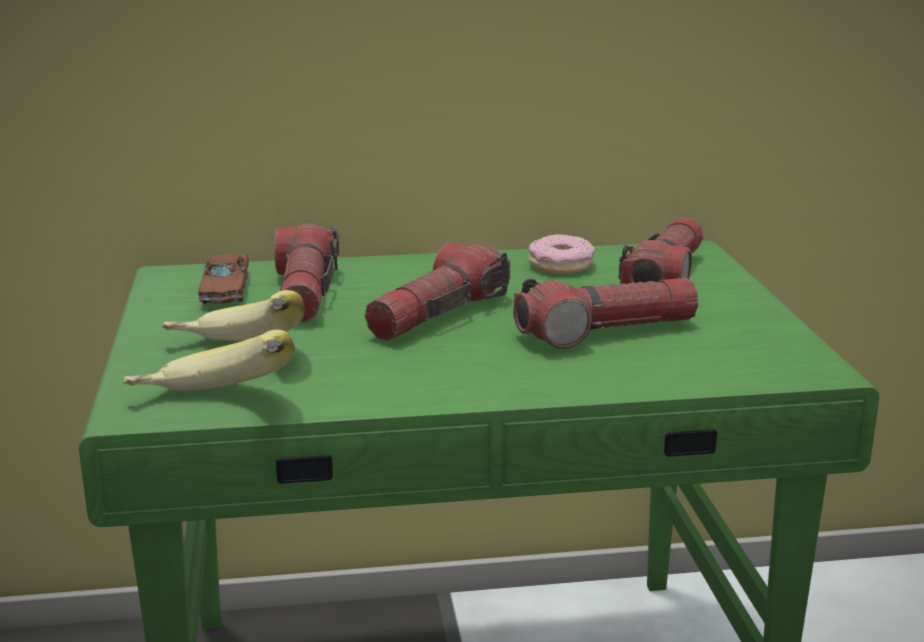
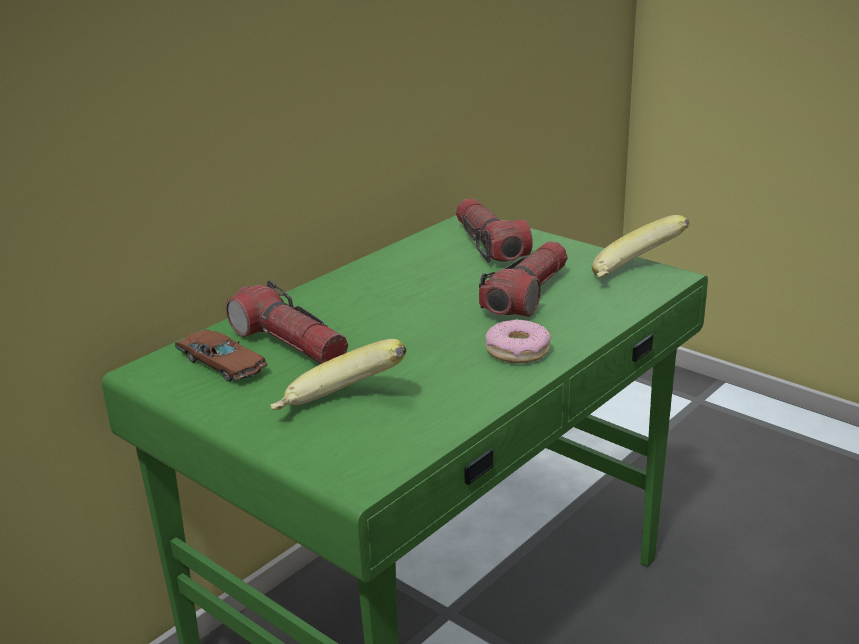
camera: 40 degrees left, 5 degrees up
banana [123,330,294,391] -> banana moved to [592,215,689,278]
flashlight [365,243,510,341] -> none
donut [528,234,595,274] -> donut moved to [485,319,551,363]

